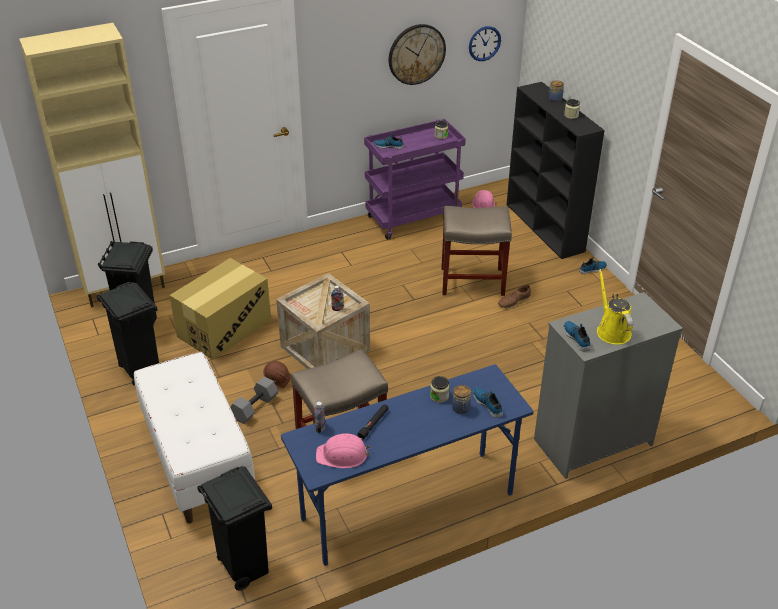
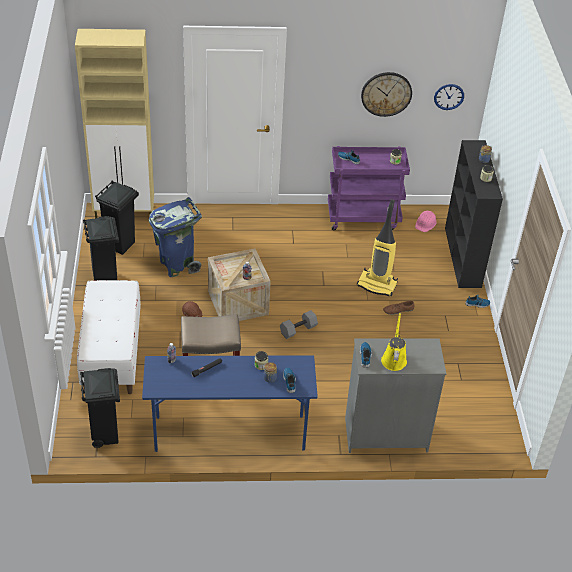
camera: 20 degrees right, 5 degrees up
cardboard box [169,258,271,360] -> blue trash can [149,197,202,277]
grey dumbbell [230,377,279,424] -> grey dumbbell moved to [280,310,318,339]
pink hard hat [316,433,371,468] -> none
beige stool [441,206,512,296] -> vacuum cleaner [357,199,398,296]

